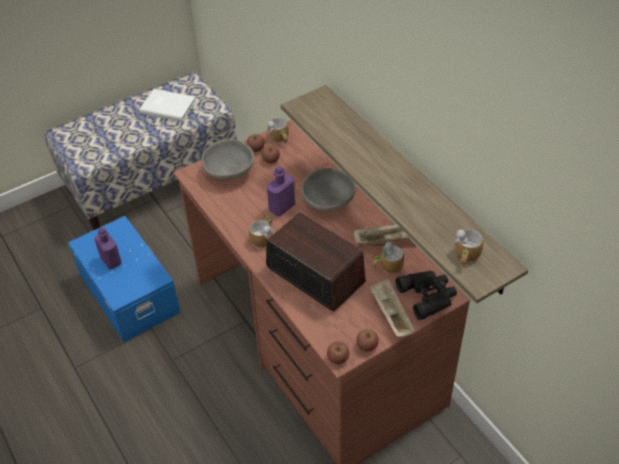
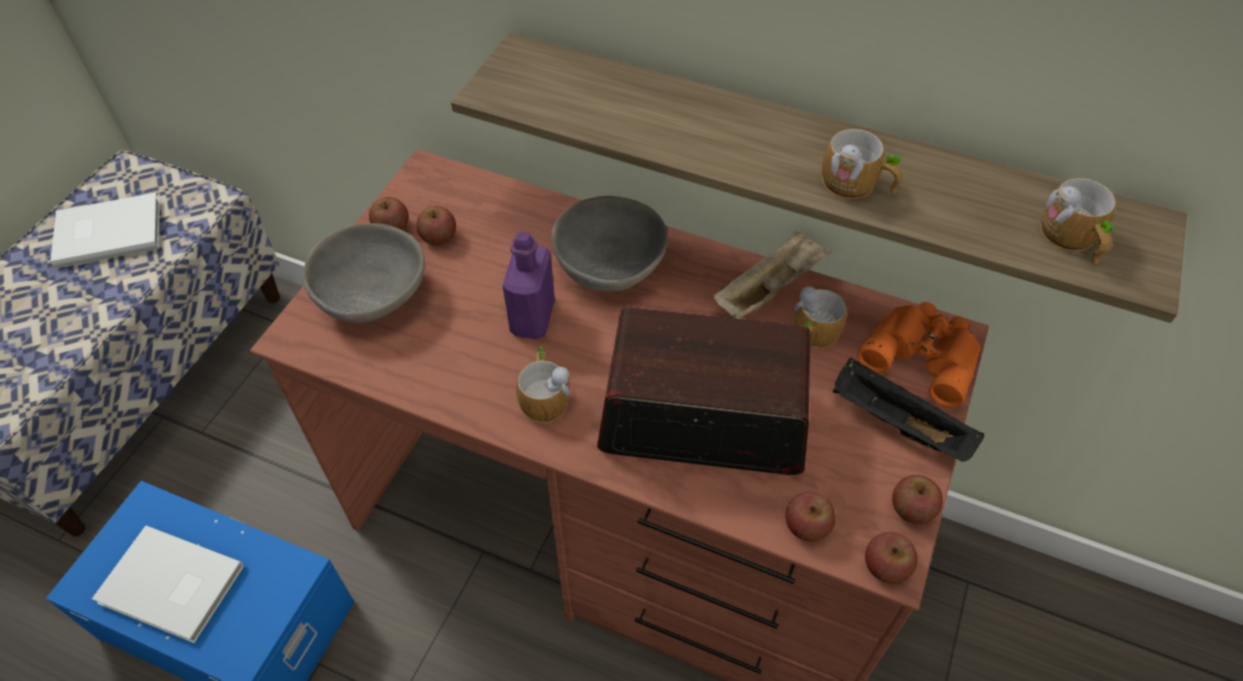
camera: 35 degrees left, 5 degrees up
purple bottle [94,227,122,269] -> white book [92,526,244,643]
mug [267,118,289,145] -> mug moved to [822,129,903,199]
beige tray [370,279,415,337] -> black tray [833,358,984,462]
black binoculars [395,271,457,320] -> orange binoculars [857,302,981,408]
none -> apple [786,492,836,542]

